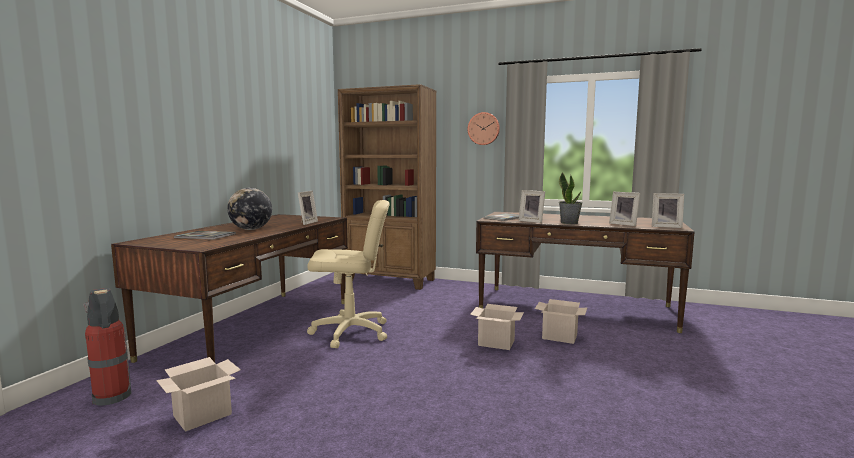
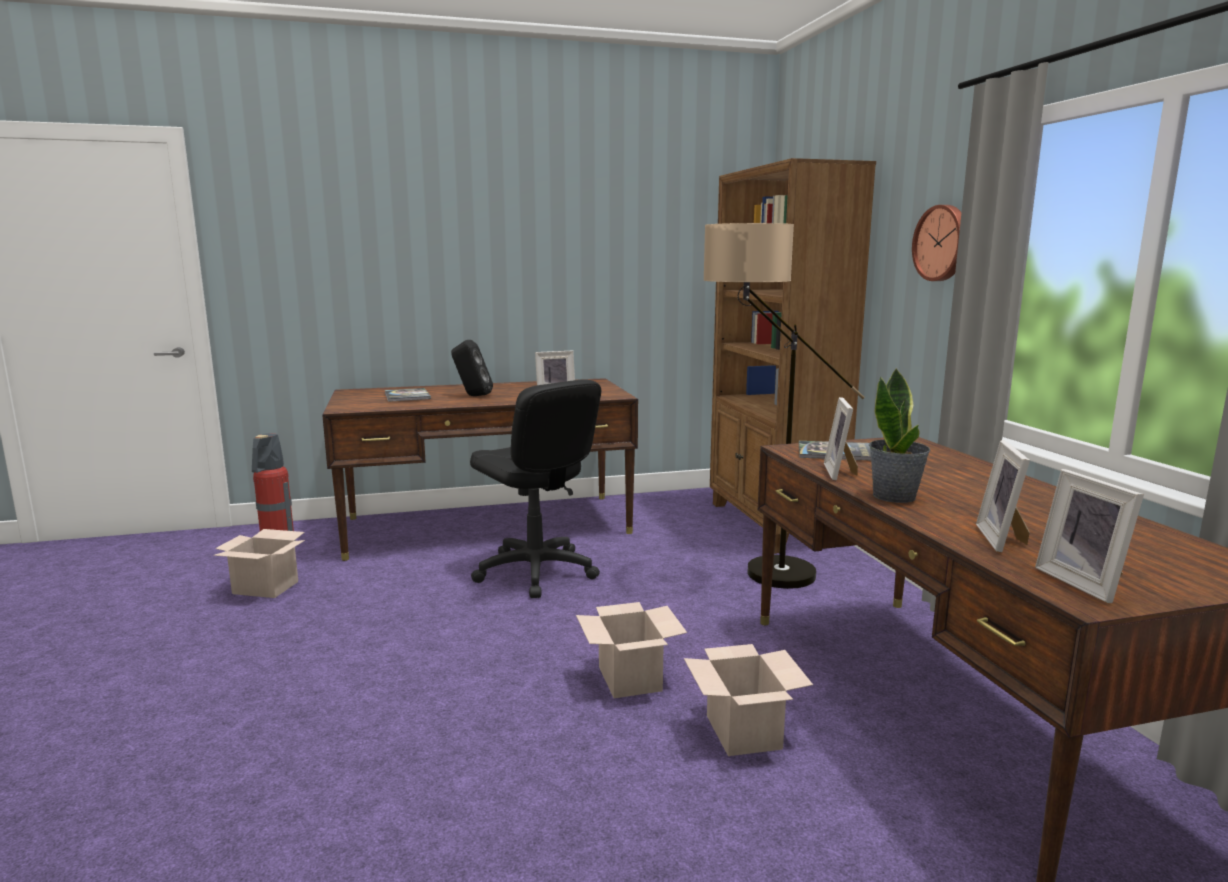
camera: 55 degrees right, 5 degrees up
globe [227,188,272,230] -> black speaker [451,340,493,396]
beige office chair [307,200,390,348] -> black office chair [470,379,601,598]
none -> floor lamp [703,223,865,589]

